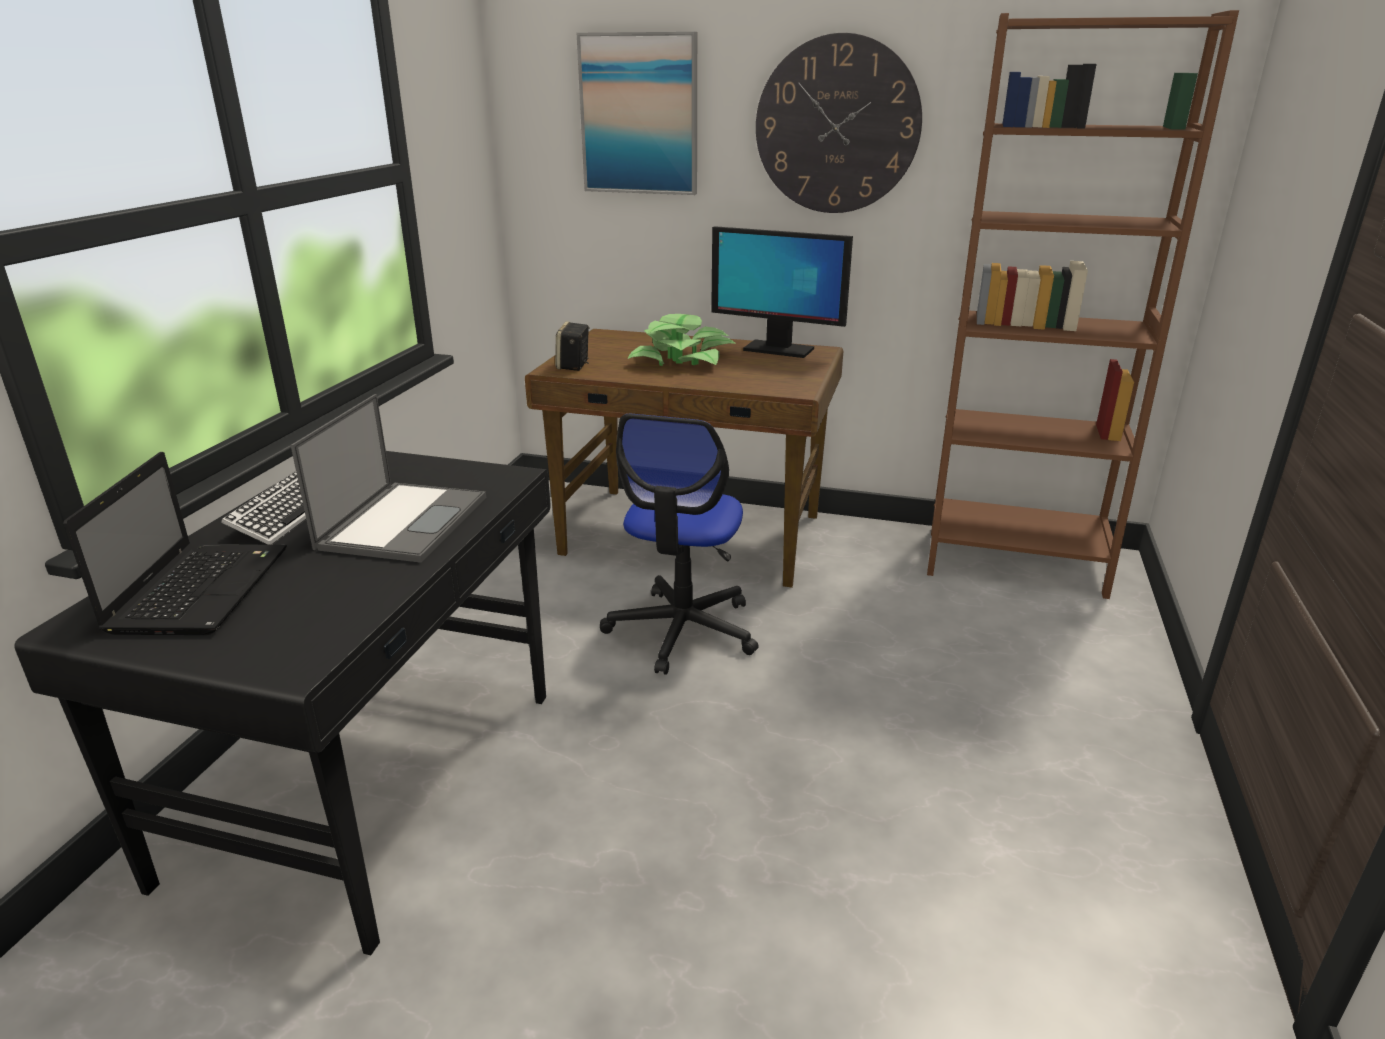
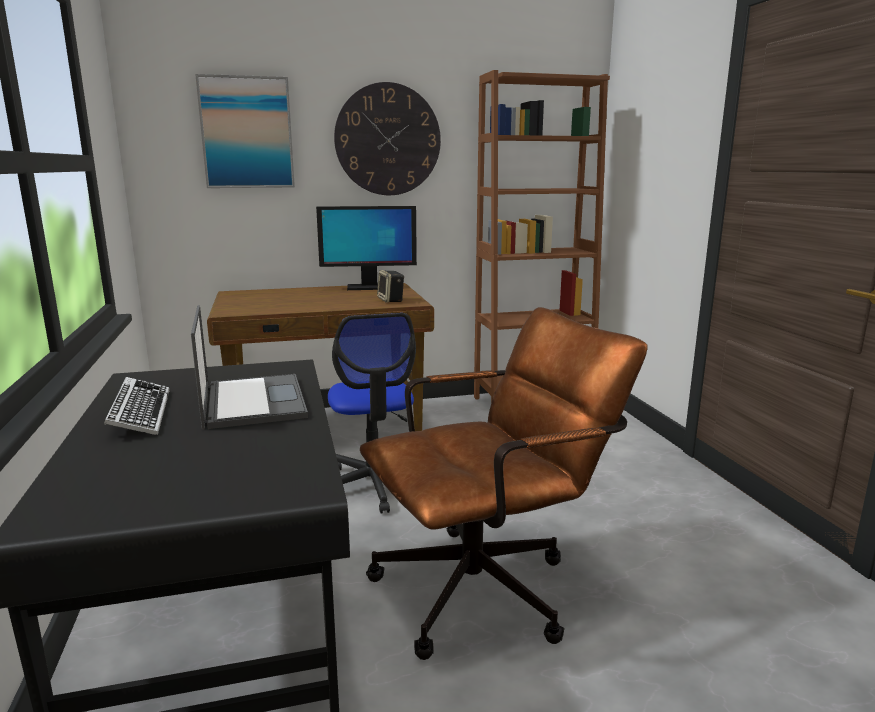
camera: 30 degrees left, 10 degrees down
laptop [63,452,287,635] -> none
speaker [555,321,589,371] -> speaker moved to [377,270,404,303]
potted plant [627,314,736,366] -> none
none -> brown office chair [360,307,648,660]

